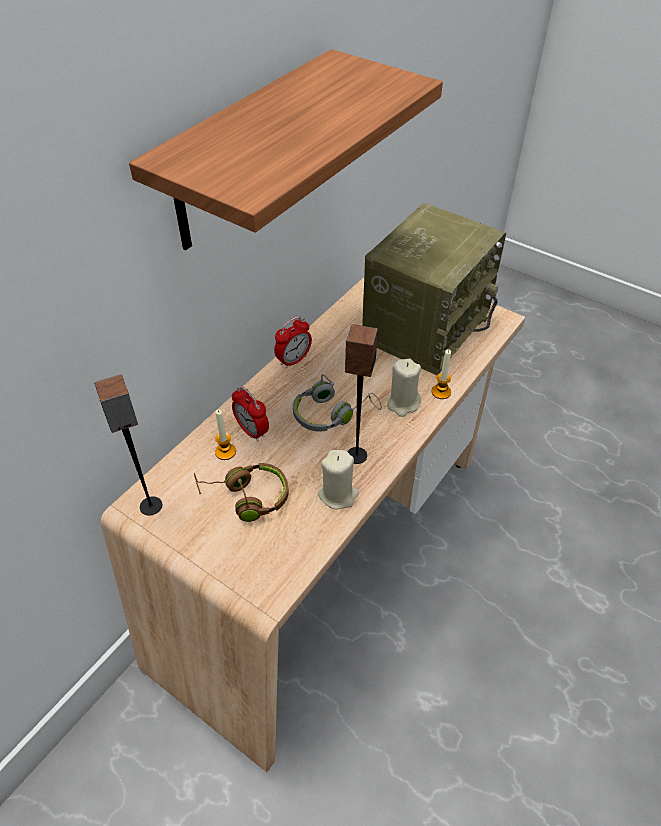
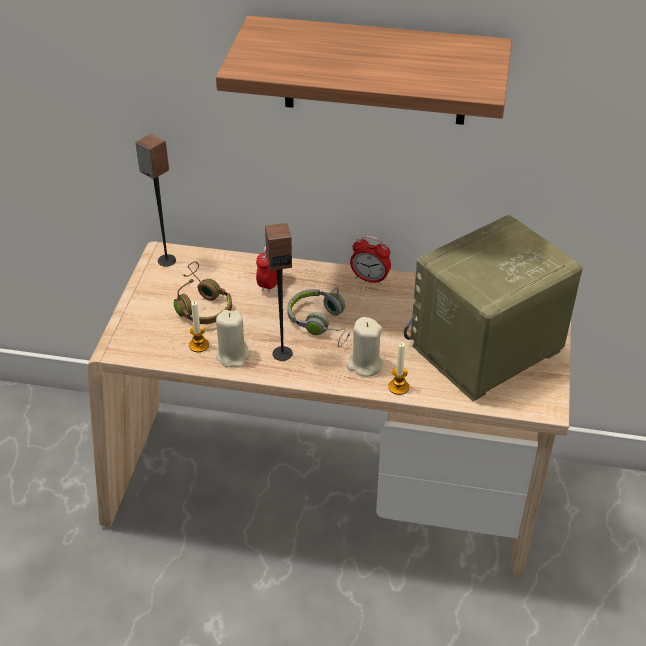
camera: 65 degrees right, 5 degrees down
candle [215,410,236,460] -> candle moved to [189,301,209,352]
radio [362,203,506,375] -> radio turned 135 degrees clockwise [404,215,583,401]

